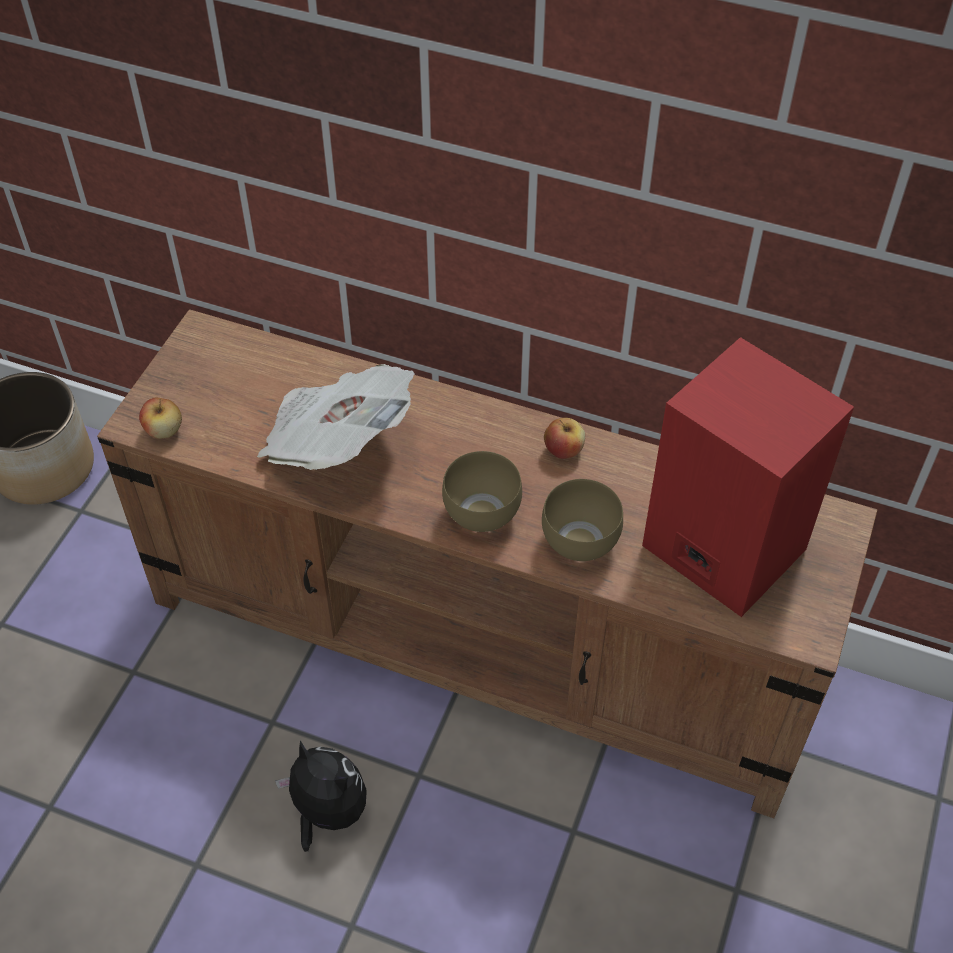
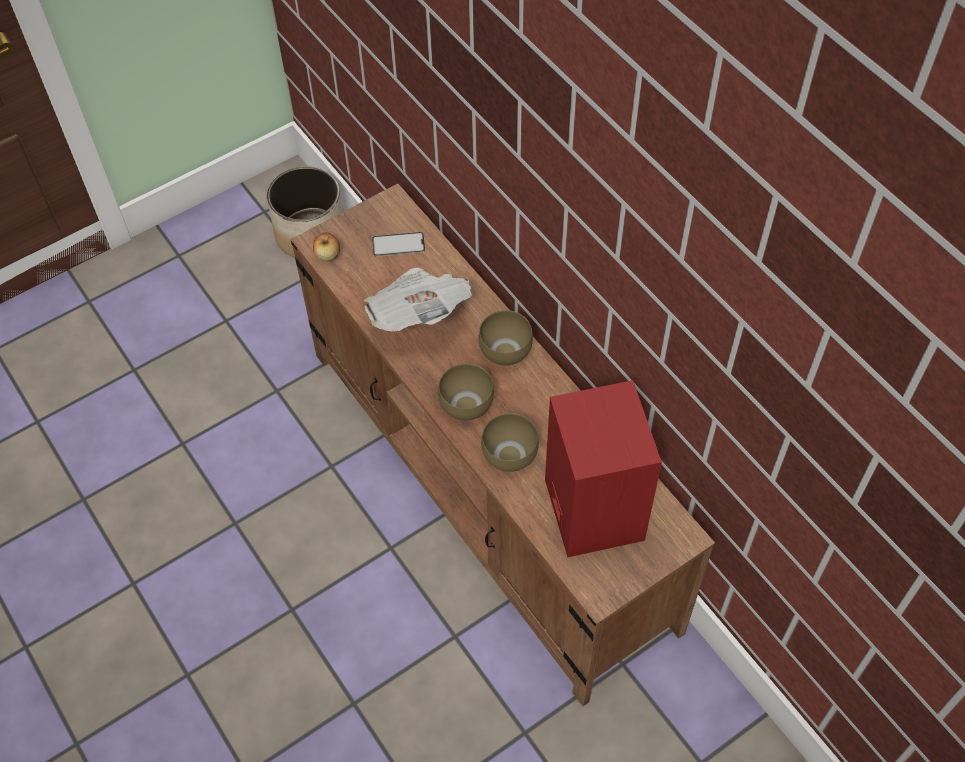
camera: 35 degrees right, 5 degrees up
plush toy [275,740,367,852] -> none
apple [544,418,585,459] -> none
none -> phone [372,232,425,257]
none -> brown bowl [479,310,533,365]

